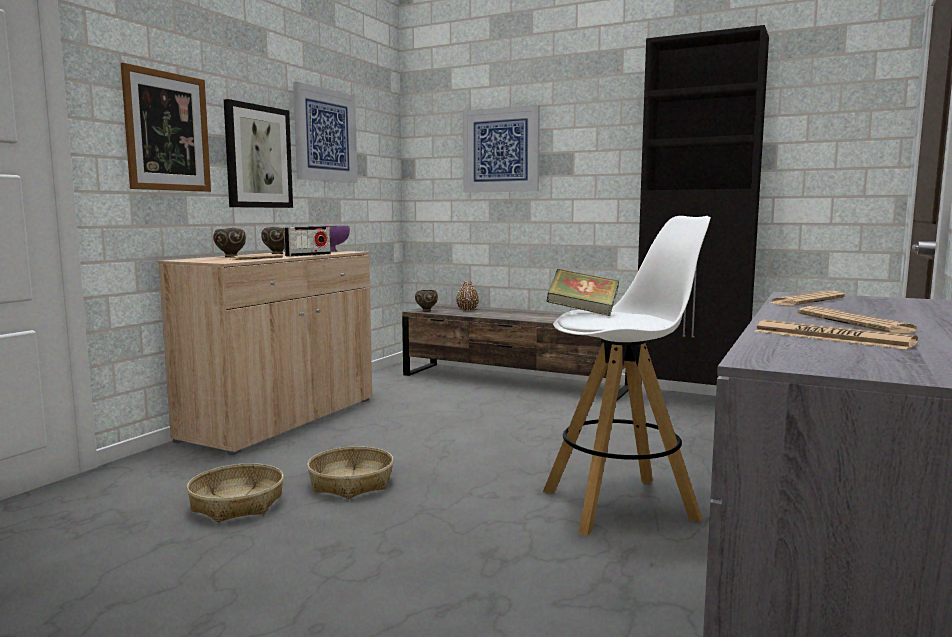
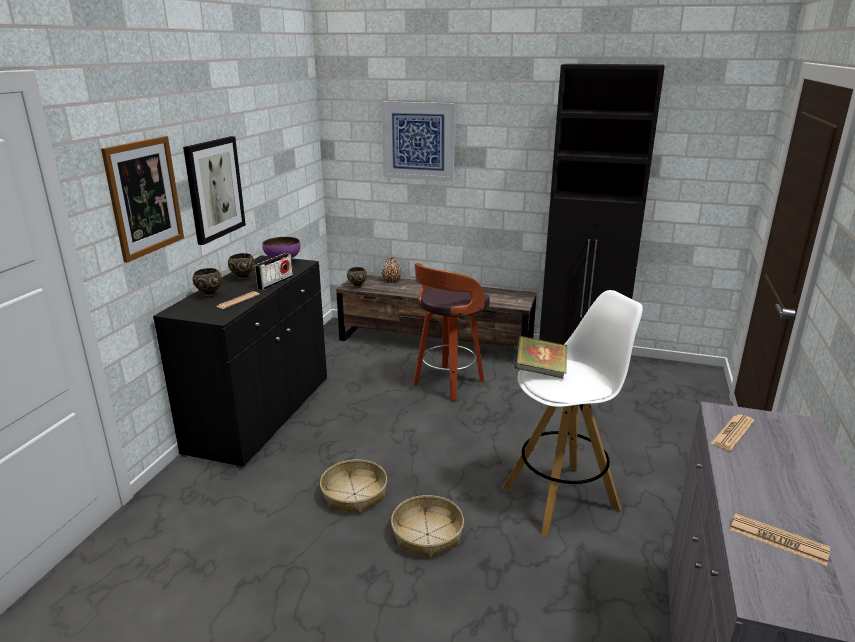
camera: 10 degrees left, 15 degrees up
beige cabinet [158,251,372,455] -> black cabinet [153,255,327,469]
basket [187,463,284,522] -> basket moved to [391,495,464,559]
picture [293,82,358,183] -> none
newspaper [797,306,921,334] -> none
none -> stool [413,262,490,401]

